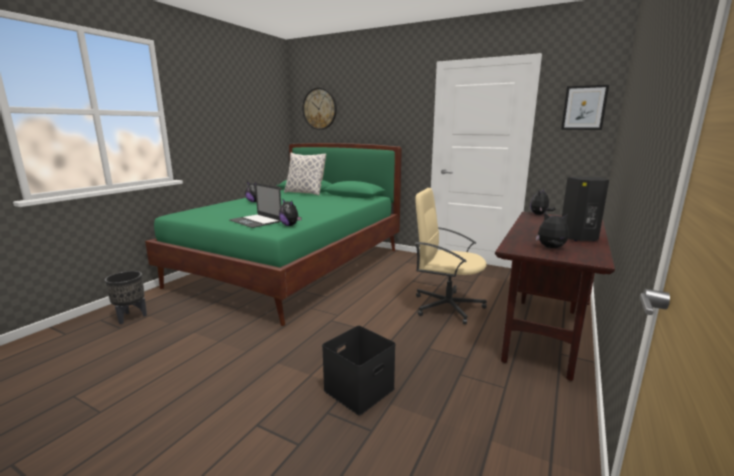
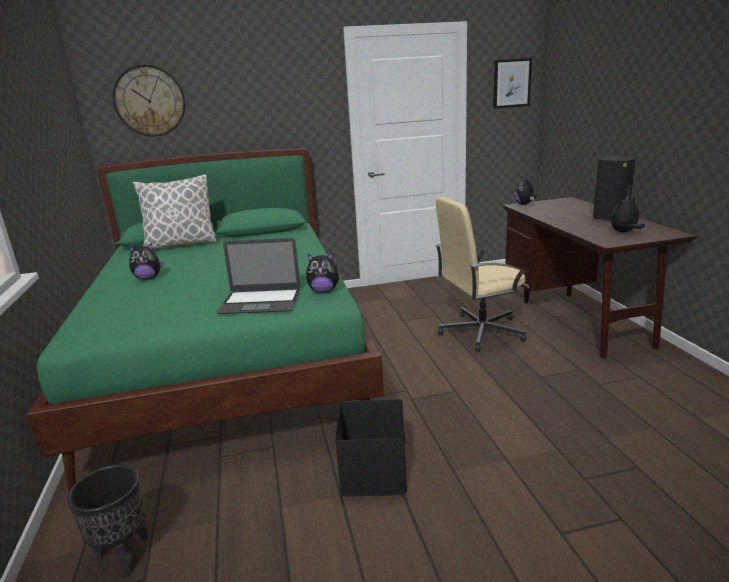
camera: 40 degrees left, 5 degrees up
black storage box [322,326,396,415] -> black storage box moved to [335,399,407,497]

